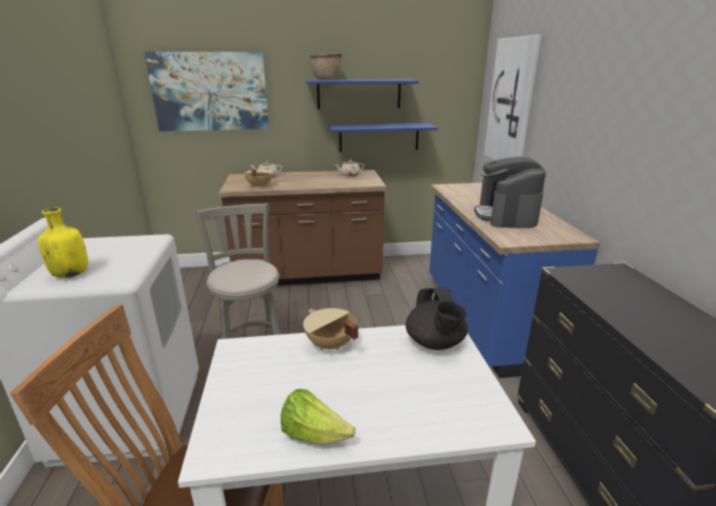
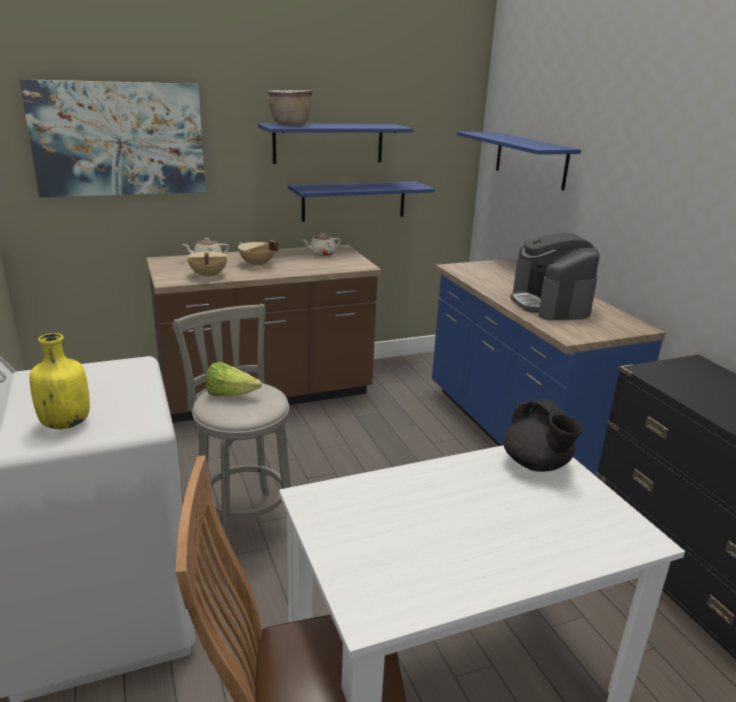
camera: 15 degrees left, 0 degrees up
lettuce [281,389,356,444] -> lettuce moved to [206,362,262,396]
beige cooking pot [303,308,358,350] -> beige cooking pot moved to [238,240,279,267]
picture [484,35,542,160] -> blue shelf [457,132,581,191]

